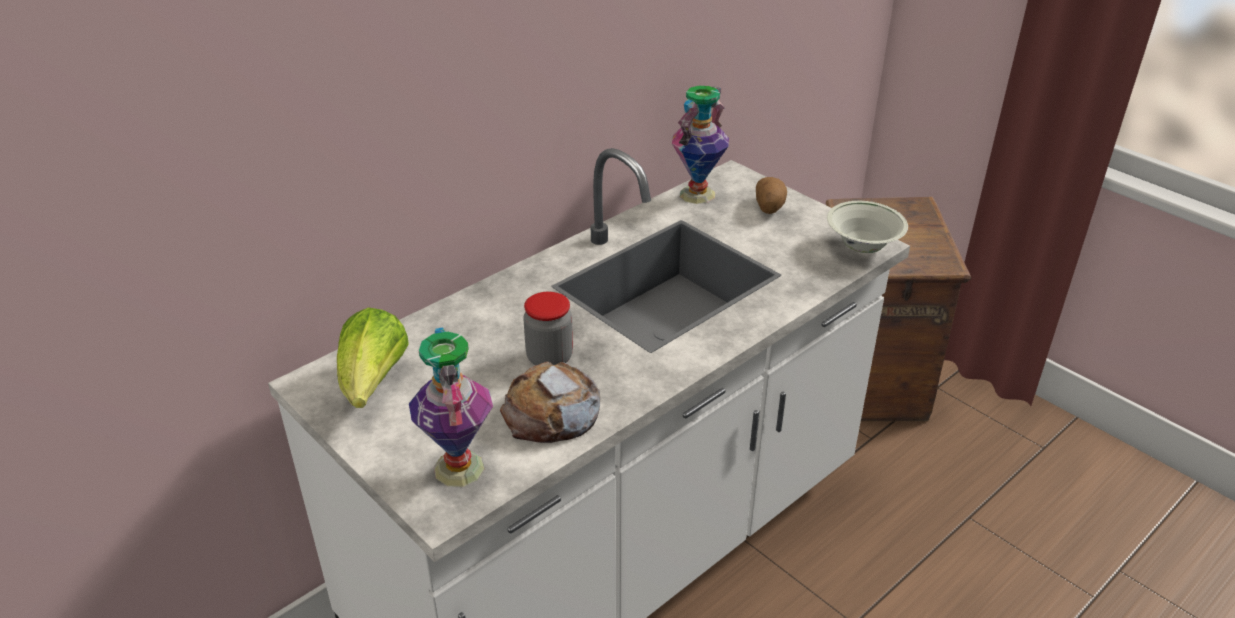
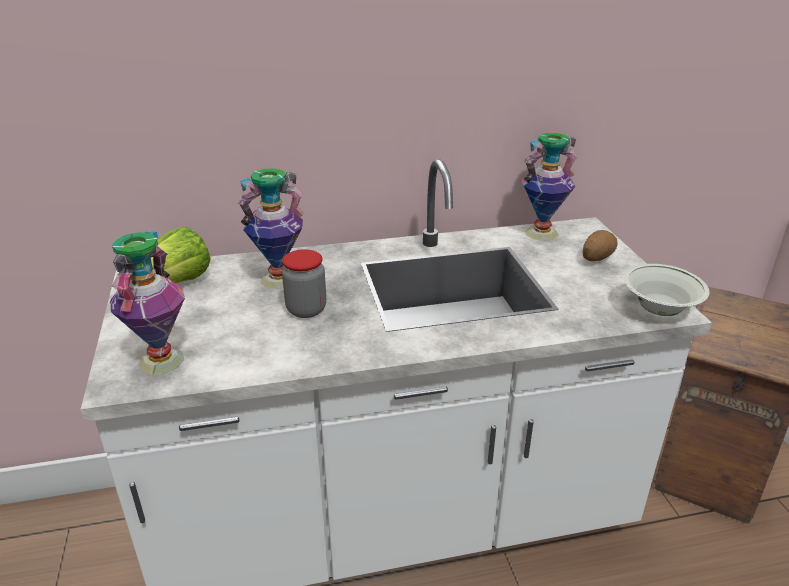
camera: 30 degrees right, 5 degrees down
bread [500,361,600,443] -> none
none -> vase [238,169,304,289]

